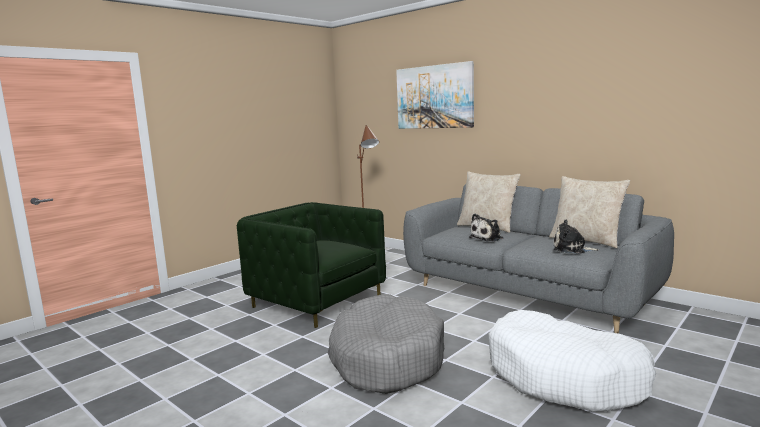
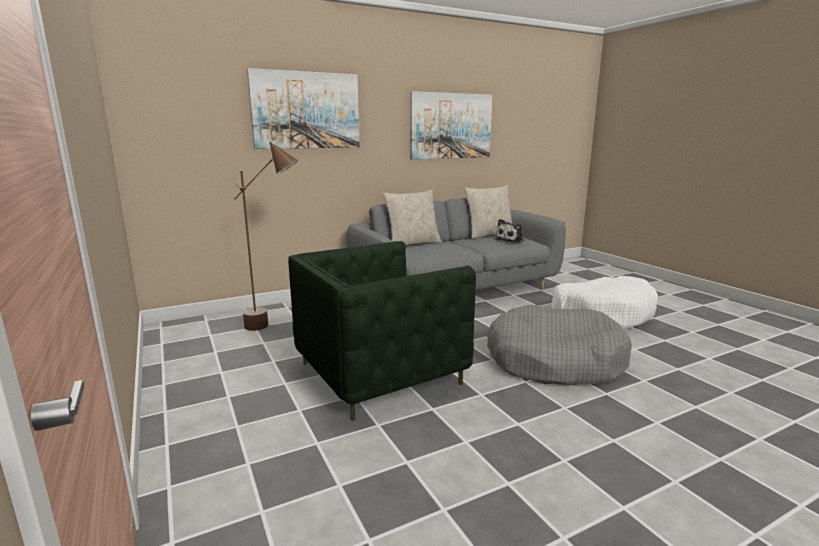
camera: 70 degrees left, 5 degrees up
plush toy [469,214,504,242] -> none
none -> picture [410,91,492,159]

